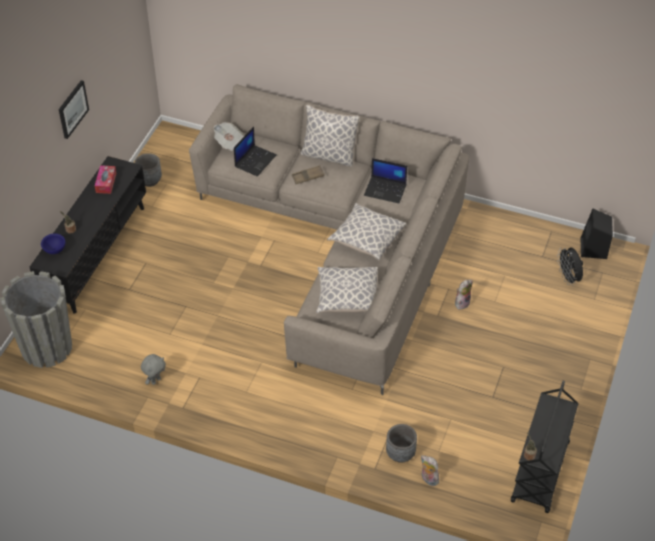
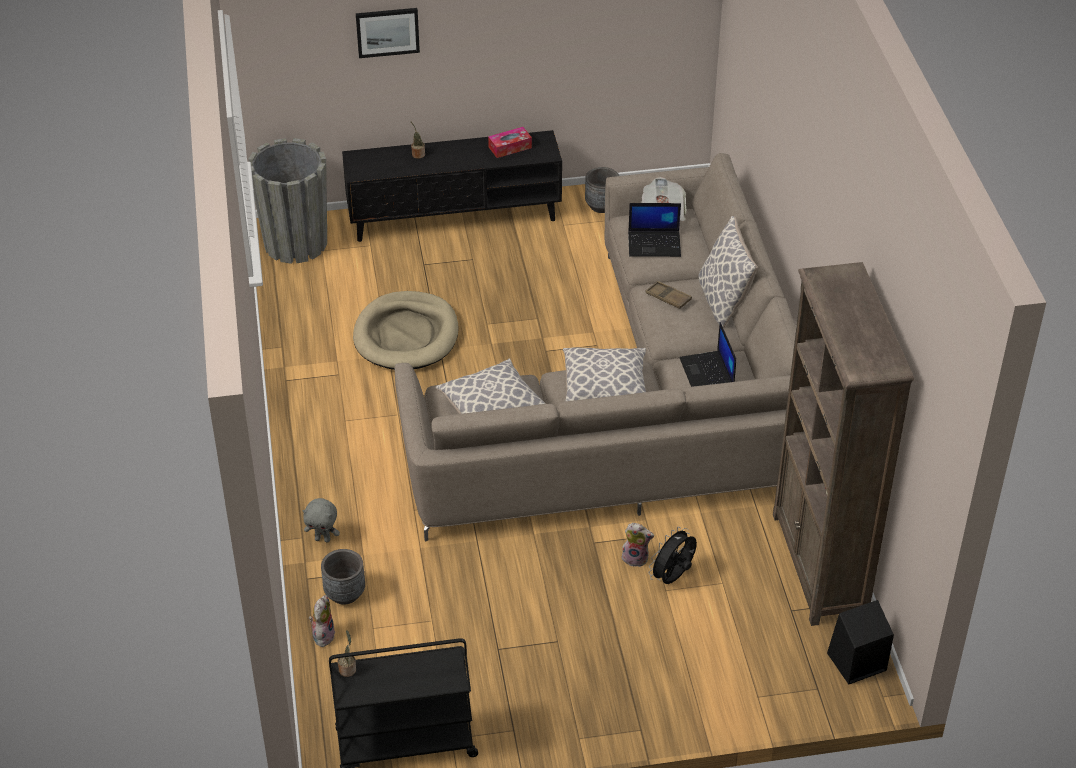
camera: 60 degrees right, 5 degrees down
blue bowl [41,234,65,254] -> none
picture [59,80,89,139] -> picture moved to [356,8,420,58]
grey plush toy [141,354,166,385] -> grey plush toy moved to [303,498,340,543]
black fan [557,248,583,285] -> black fan moved to [648,527,697,584]
none -> beige dog bed [353,291,459,370]
none -> brown bookcase [773,262,914,626]

